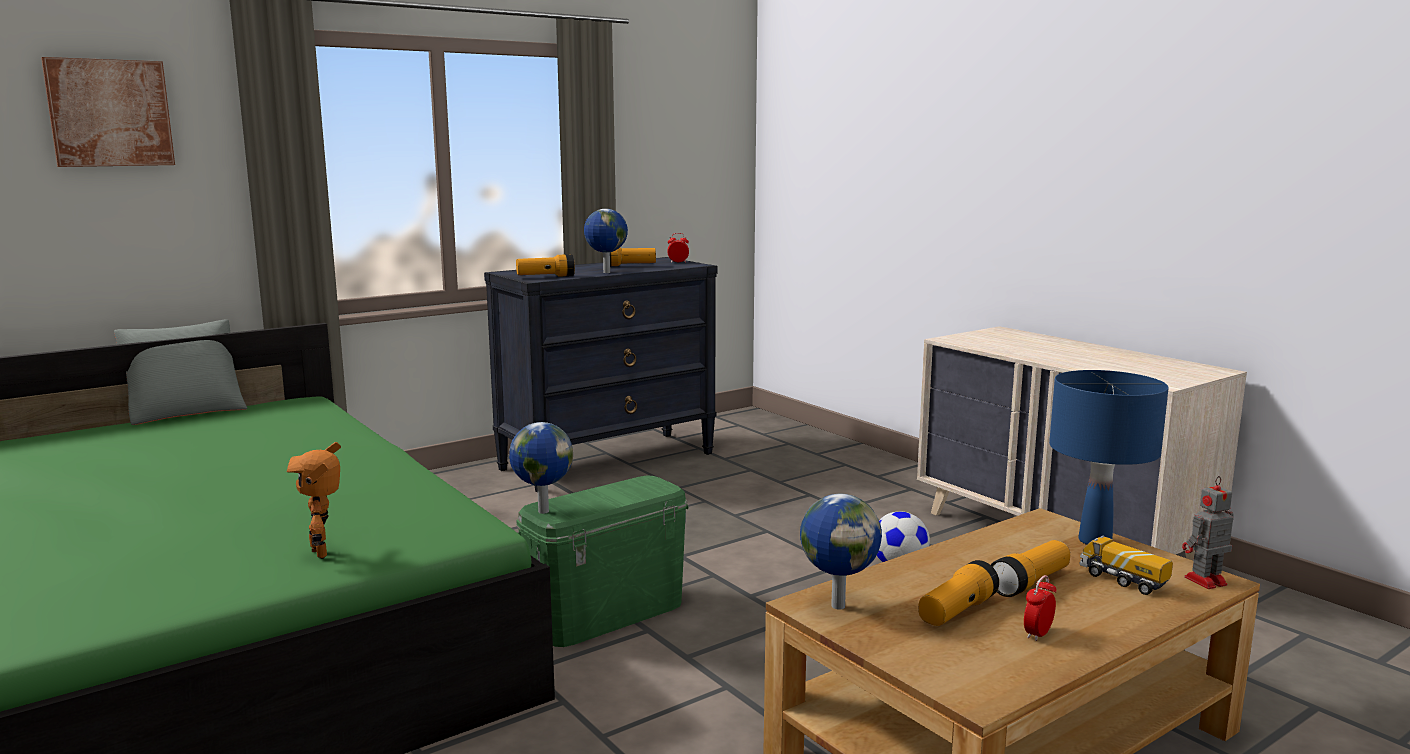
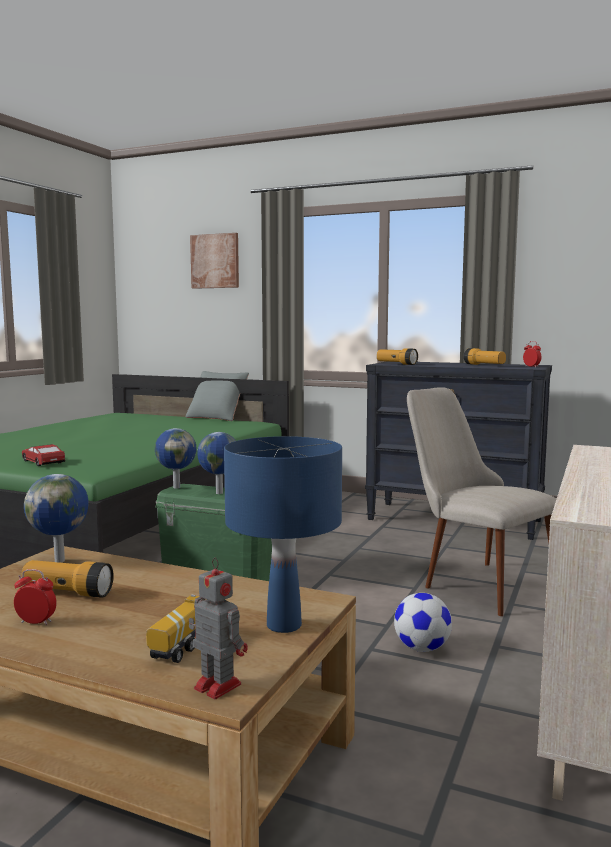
camera: 60 degrees right, 5 degrees down
toy robot [287,442,341,559] -> toy car [22,444,66,466]
globe [584,209,628,273] -> globe moved to [197,432,236,494]
flashlight [991,540,1070,597] -> none
none -> beige chair [407,387,556,616]

